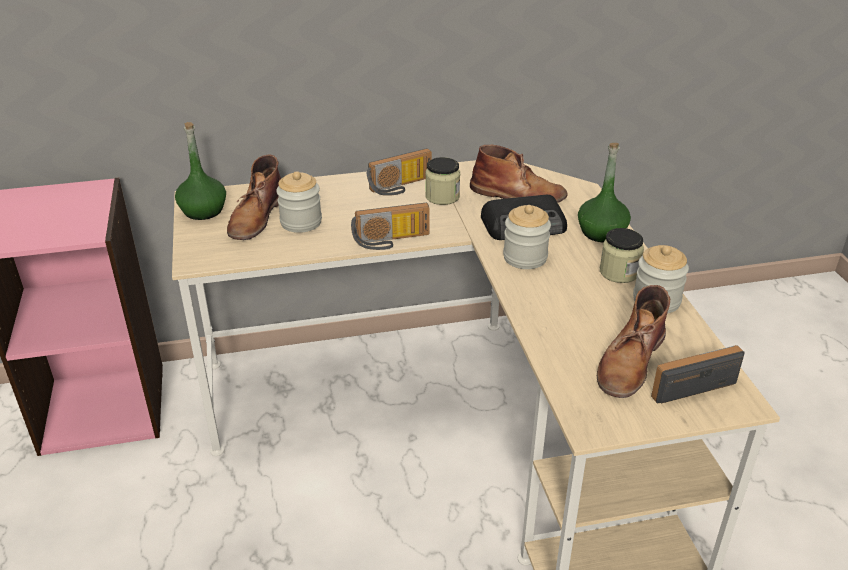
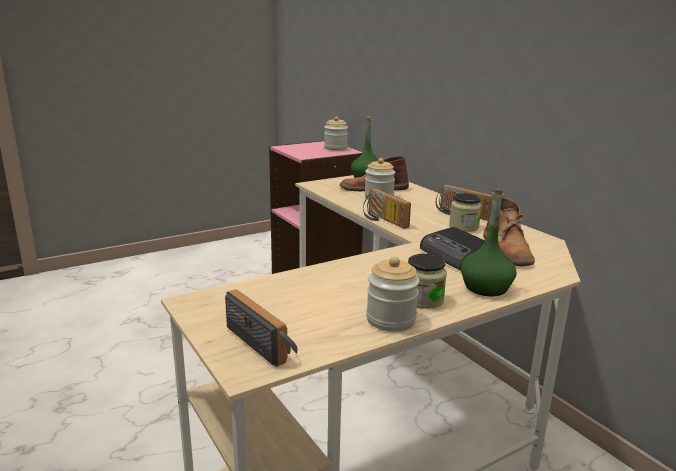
camera: 70 degrees right, 15 degrees down
jar [503,205,551,269] -> jar moved to [324,116,348,151]
brown boot [597,285,670,398] -> none

